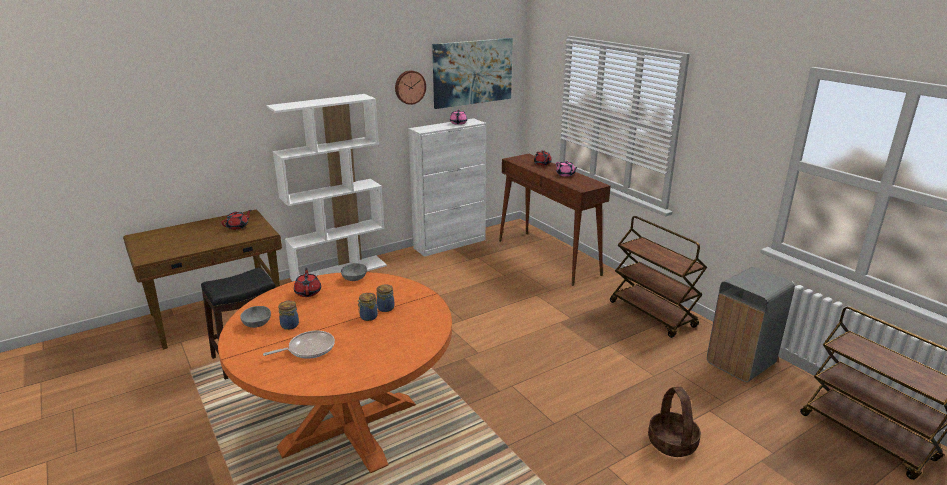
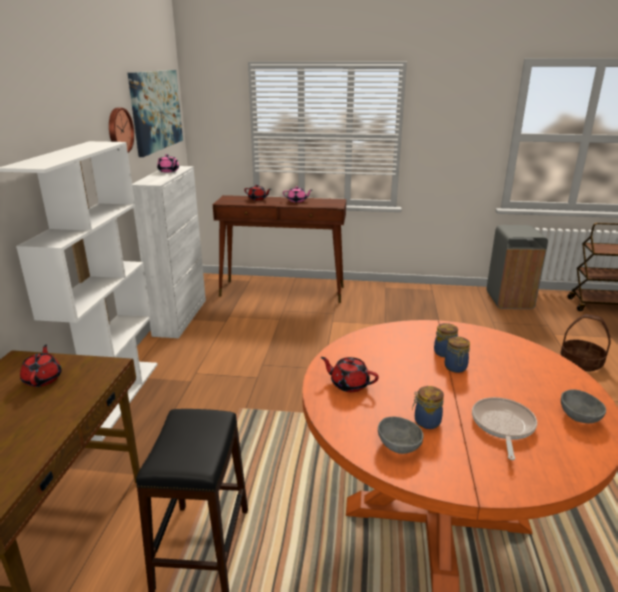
camera: 50 degrees left, 0 degrees up
grey bowl [341,263,367,281] -> grey bowl moved to [561,389,606,423]
brown cart [610,216,707,338] -> none

